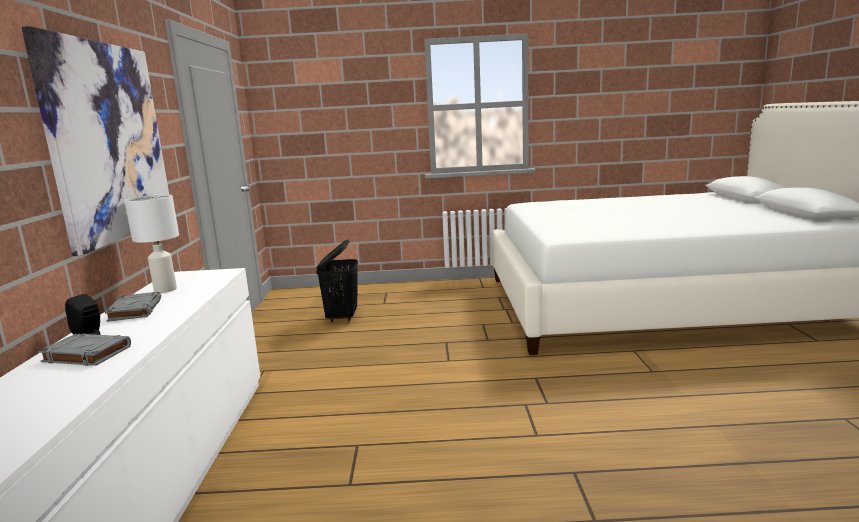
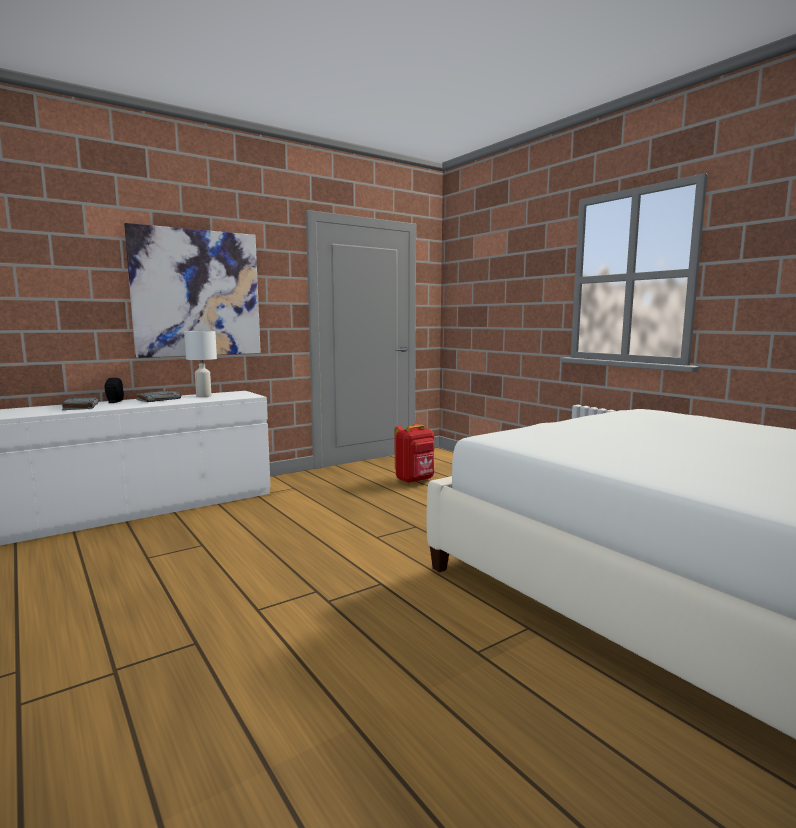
camera: 55 degrees right, 5 degrees down
black laundry basket [316,240,358,323] -> red backpack [395,424,435,484]

